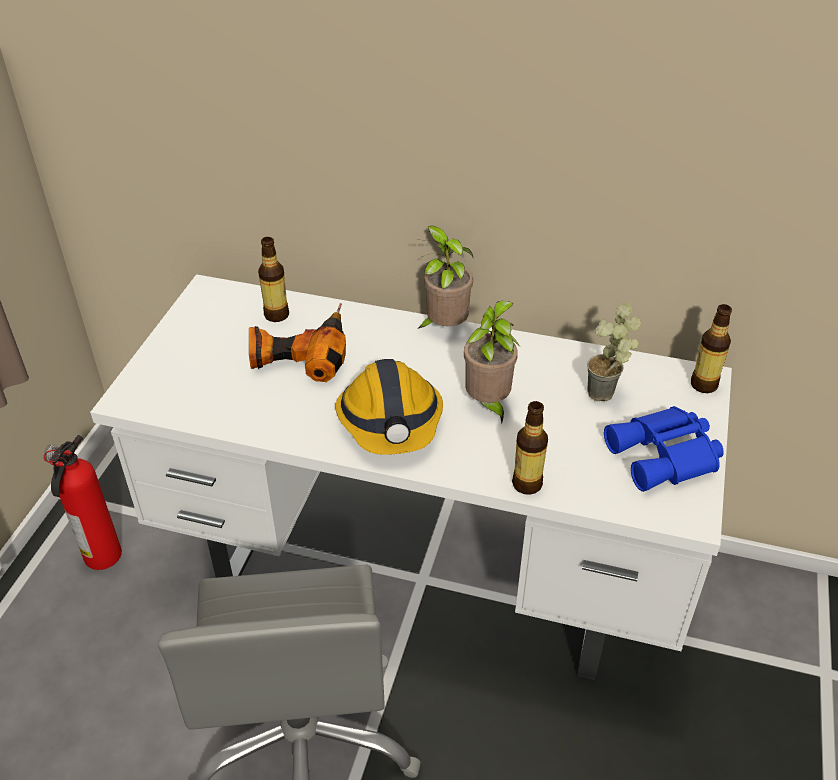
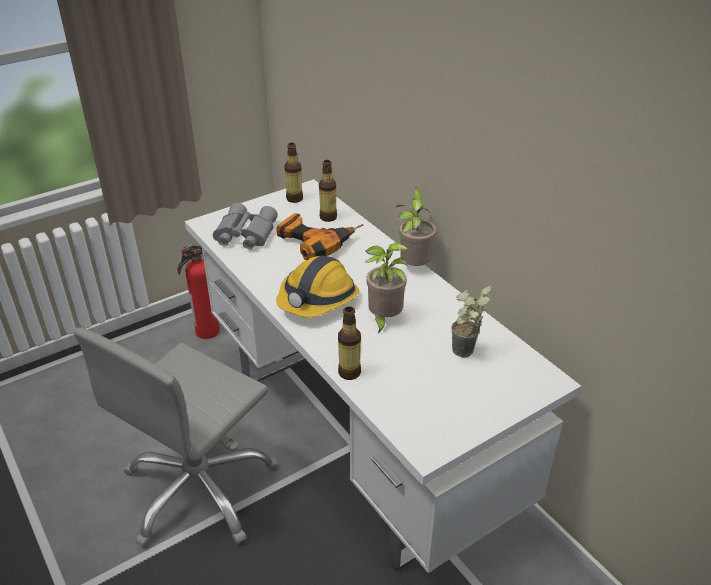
camera: 40 degrees right, 5 degrees down
blue binoculars [604,406,724,492] -> none
bottle [691,304,732,393] -> bottle moved to [284,143,303,203]
none -> grey binoculars [213,203,278,249]

